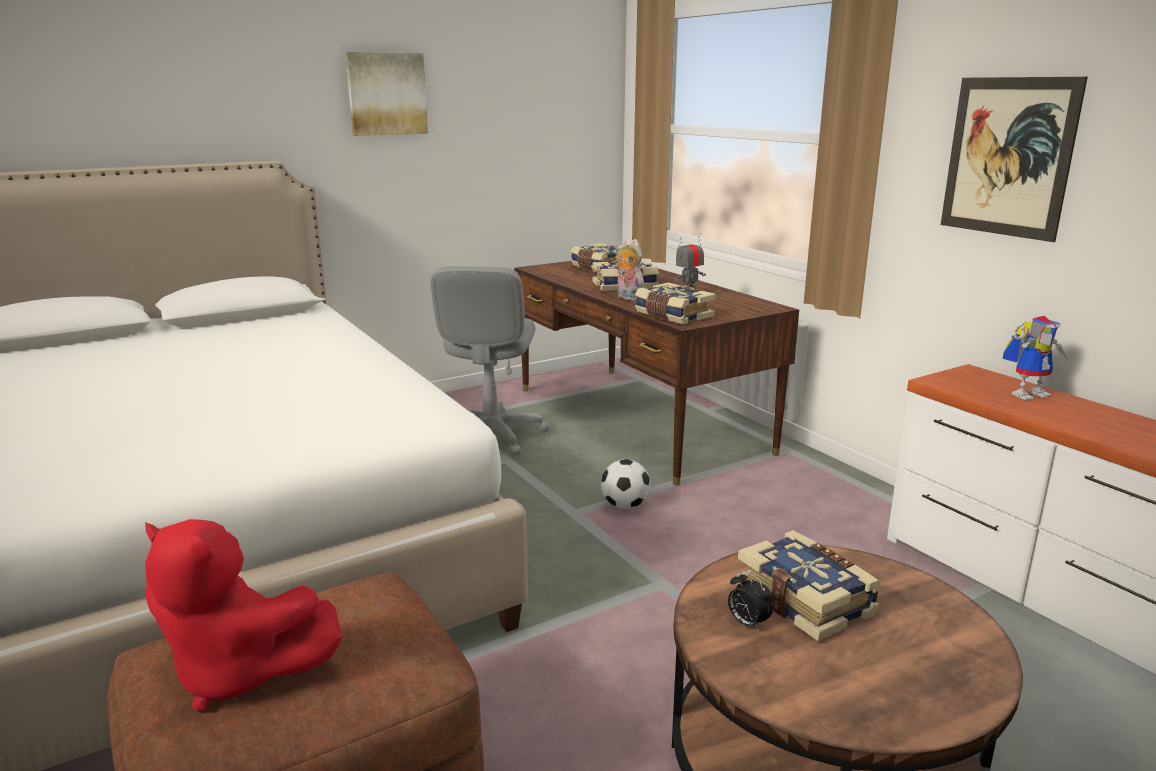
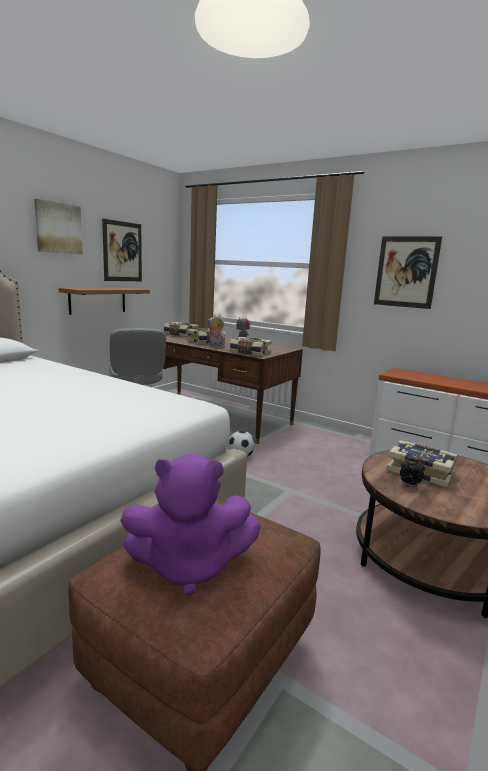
camera: 25 degrees left, 5 degrees down
red plush toy [145,519,342,712] -> purple plush toy [120,453,261,595]
toy robot [1003,316,1068,400] -> none
none -> shelf [59,288,150,315]
none -> picture [102,218,142,281]

